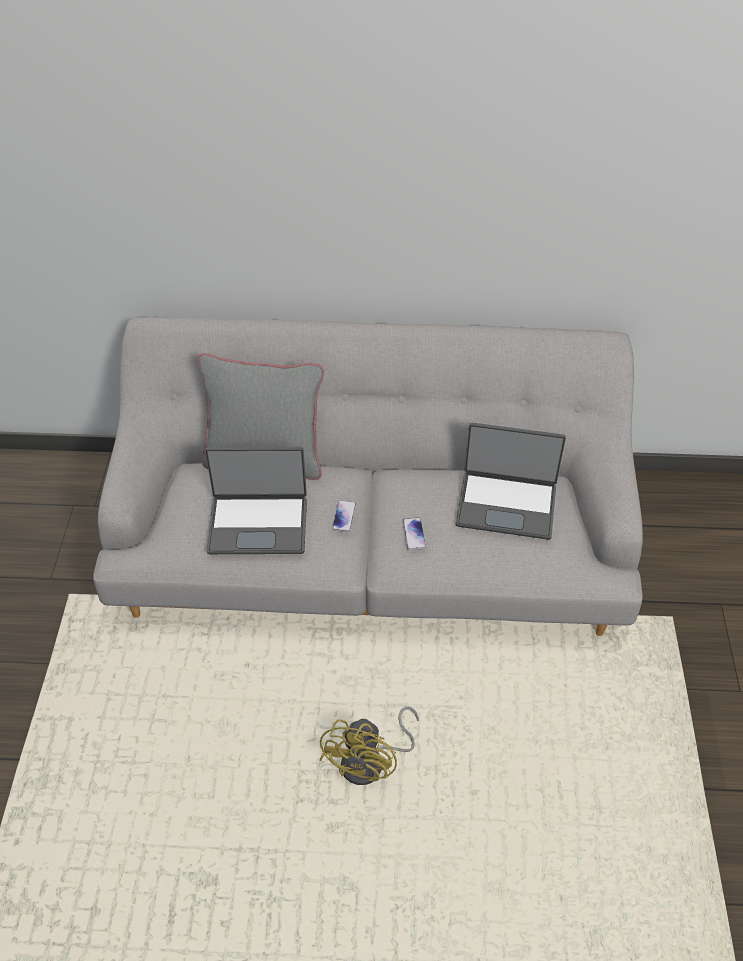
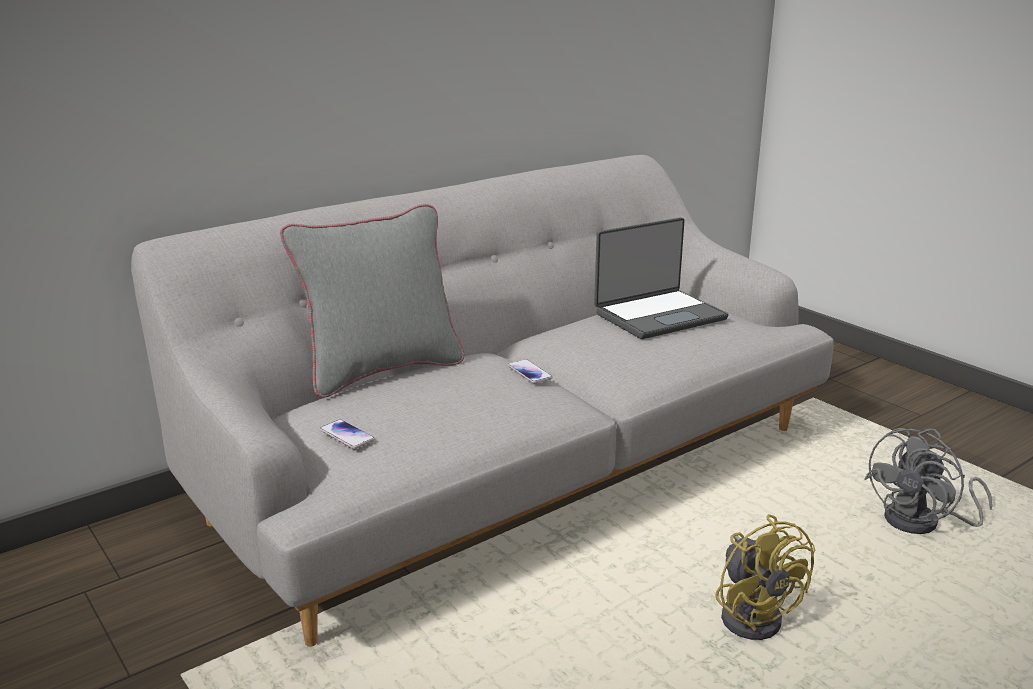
camera: 40 degrees left, 25 degrees down
laptop [205,447,307,554] -> none
phone [403,517,426,550] -> phone moved to [320,419,375,449]
none -> grey fan [864,428,993,534]

